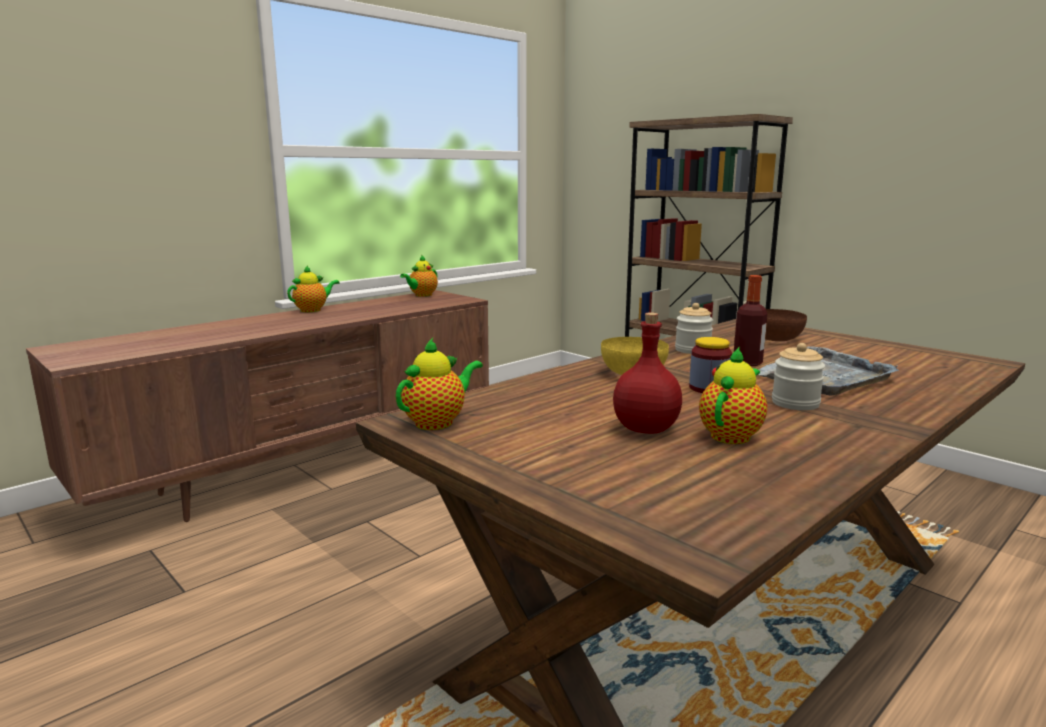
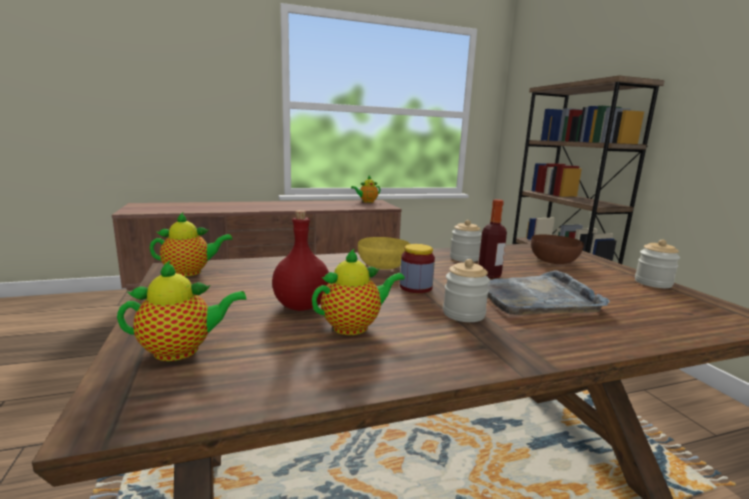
camera: 25 degrees right, 0 degrees up
teapot [287,265,340,312] -> teapot moved to [117,261,246,361]
none -> jar [635,240,680,288]

